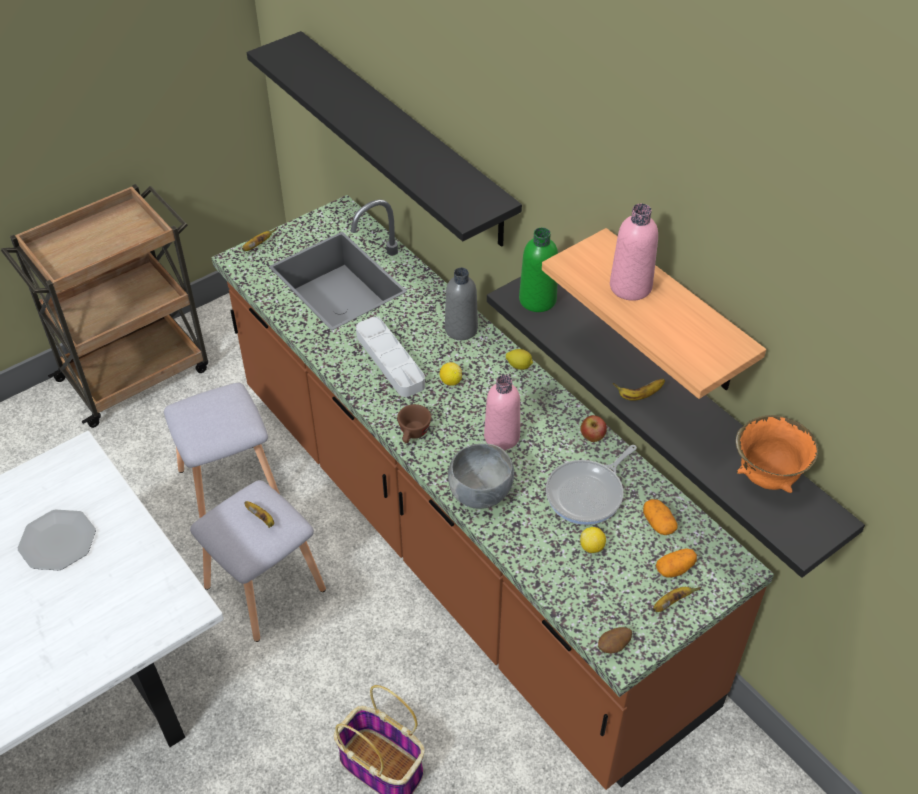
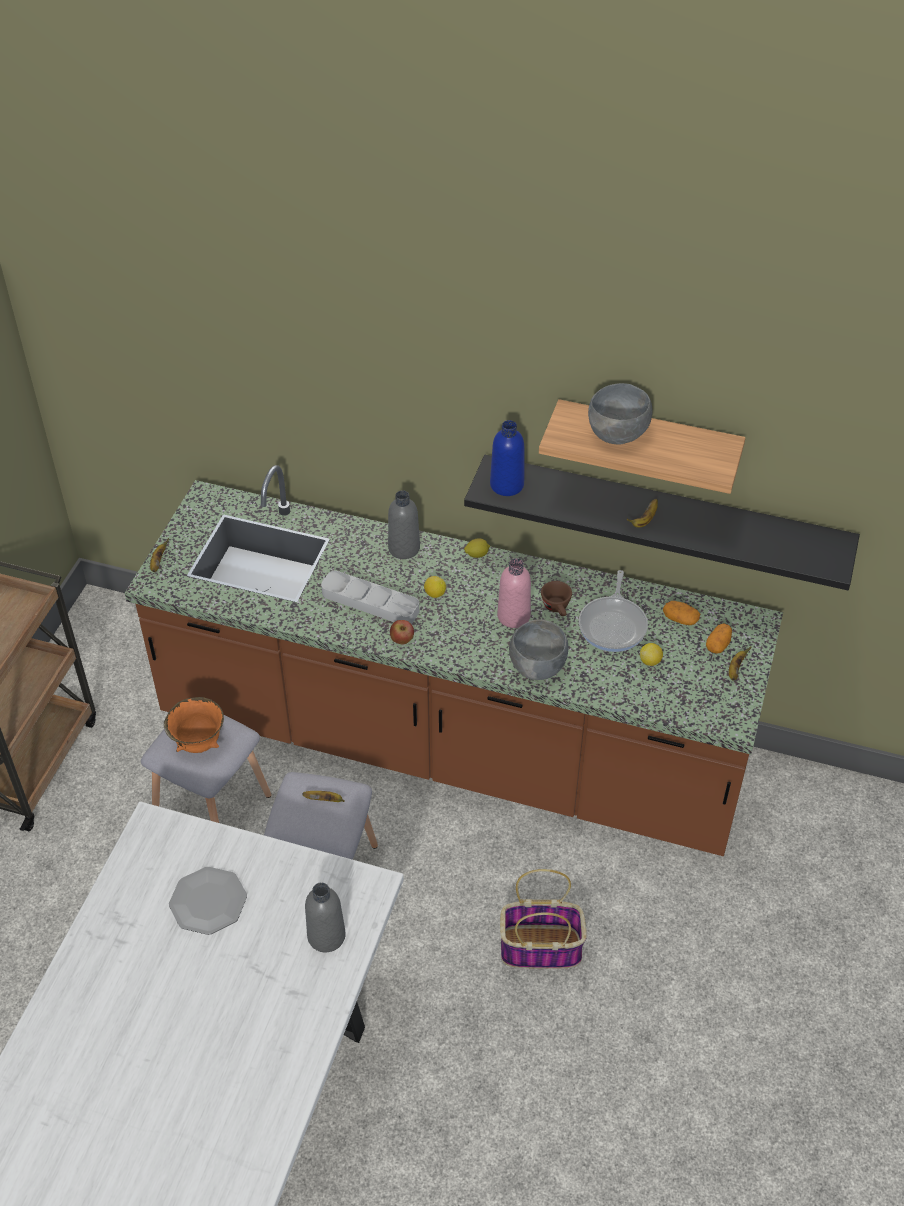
camera: 35 degrees left, 0 degrees up
black shelf [247,31,522,247] -> none
brown cup [397,404,431,443] -> brown cup moved to [541,581,572,616]
green bottle [519,228,558,312] -> blue bottle [490,420,524,496]
apple [580,415,607,442] -> apple moved to [390,620,414,645]
potato [598,627,632,653] -> none
pink bottle [610,204,658,301] -> grey bowl [588,383,653,445]
orange bowl [736,415,818,493] -> orange bowl moved to [164,697,224,753]
none -> grey bottle [305,882,346,952]

